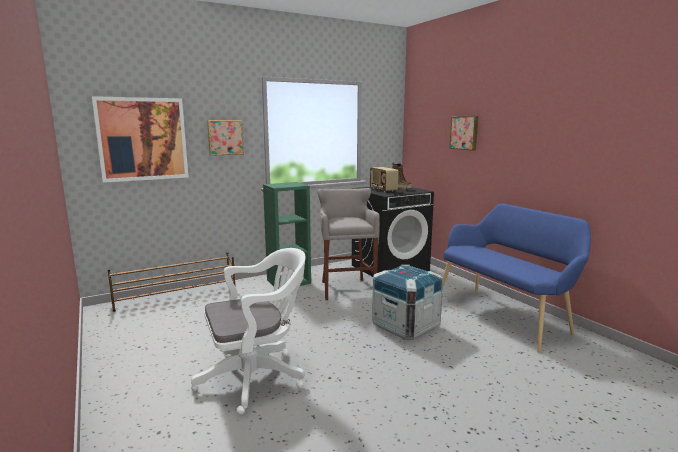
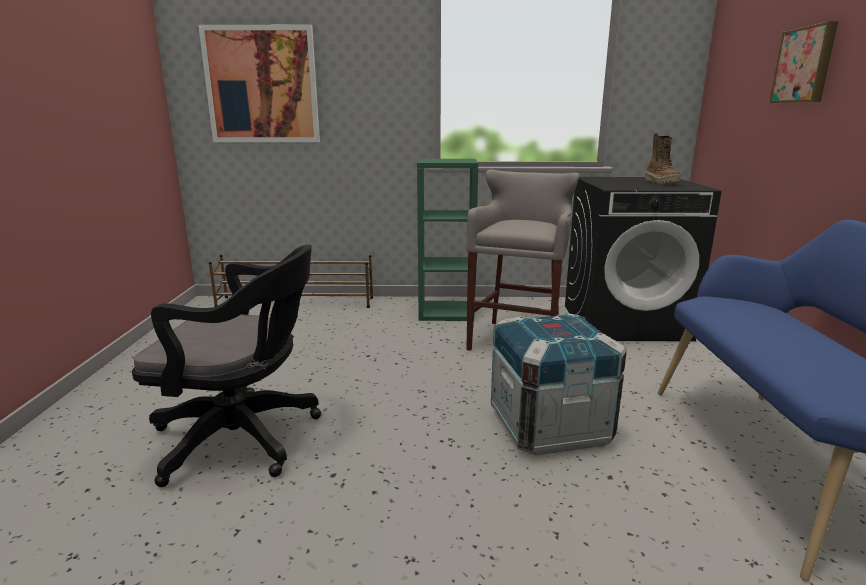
camera: 30 degrees right, 5 degrees up
white office chair [191,248,306,415] -> black office chair [132,245,321,487]
picture [207,120,244,156] -> none
radio [370,167,399,192] -> none

